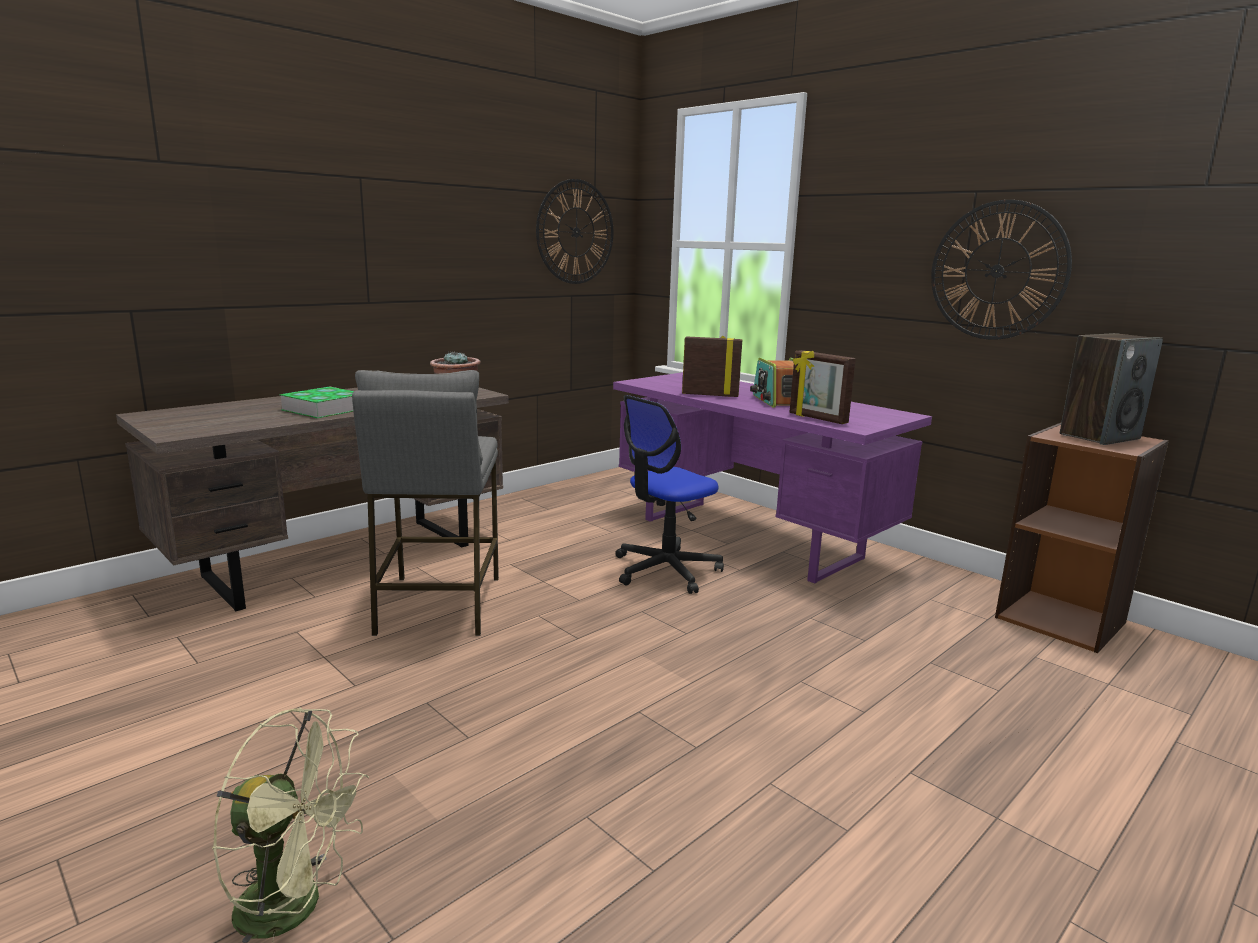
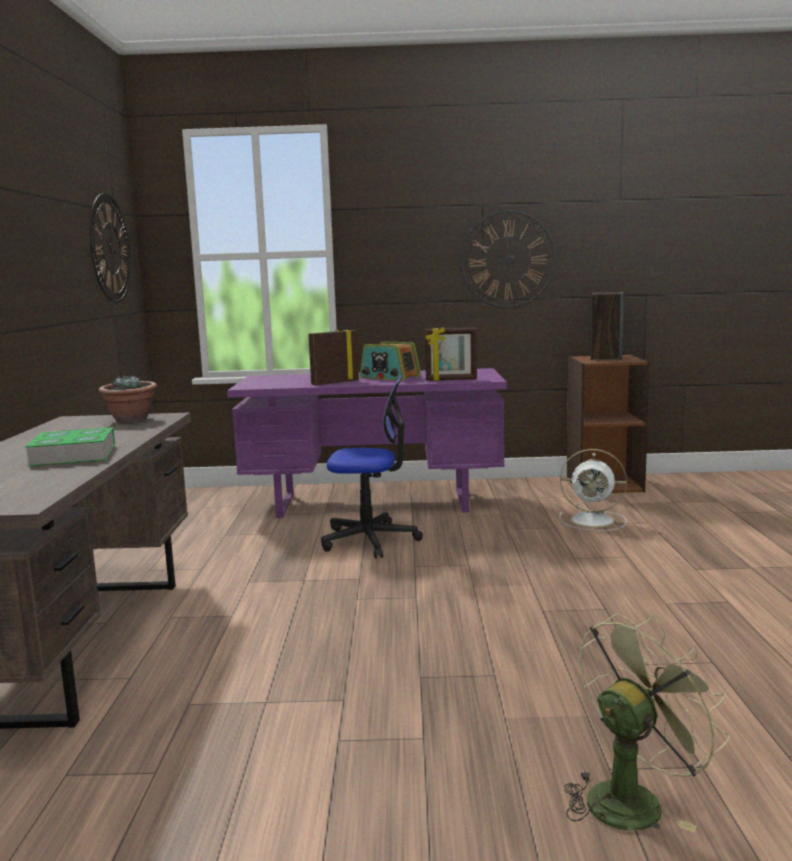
camera: 45 degrees left, 5 degrees down
grey stool [352,370,499,636] -> none
office chair [615,395,724,594] -> office chair turned 90 degrees counterclockwise [321,375,423,559]
none -> white fan [559,449,627,531]

